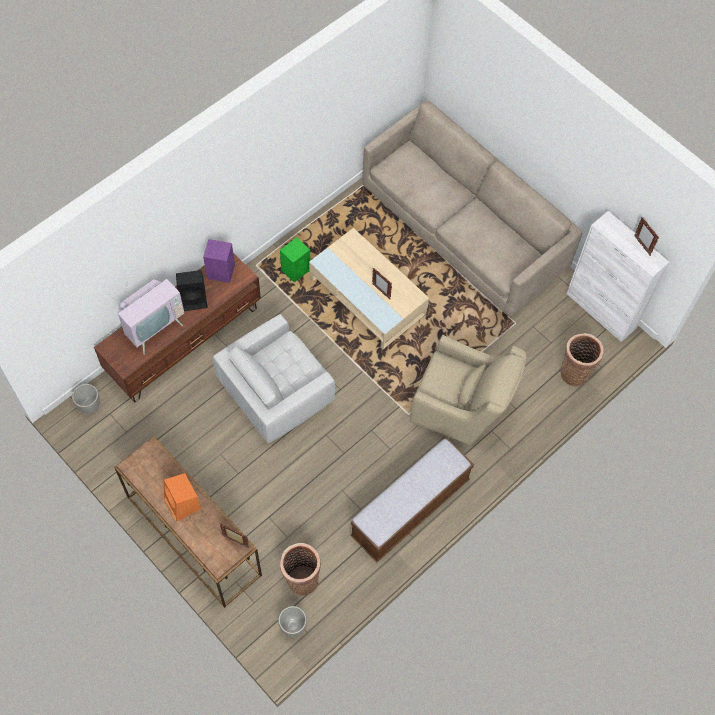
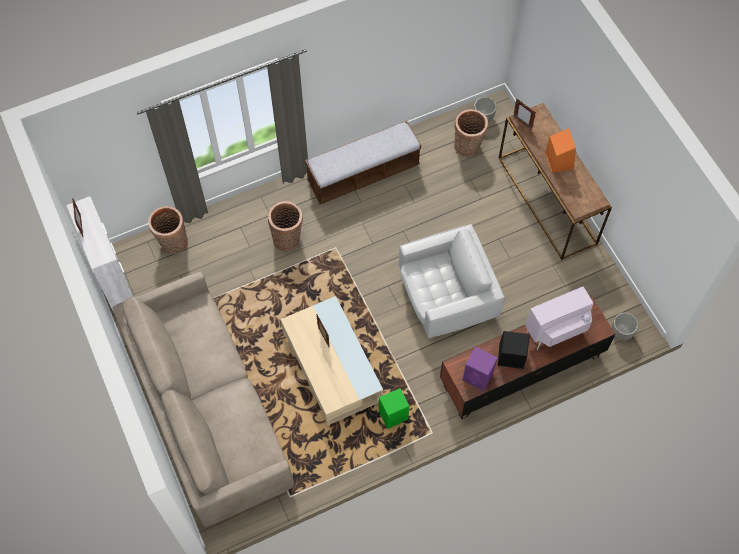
camera: 160 degrees left, 0 degrees up
beige armchair [409,335,527,445] -> basket [268,201,303,251]

